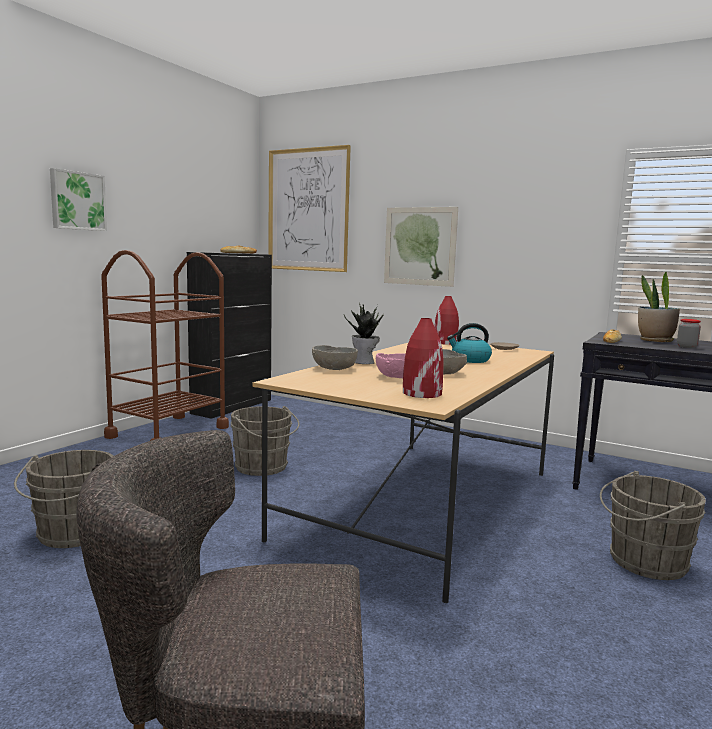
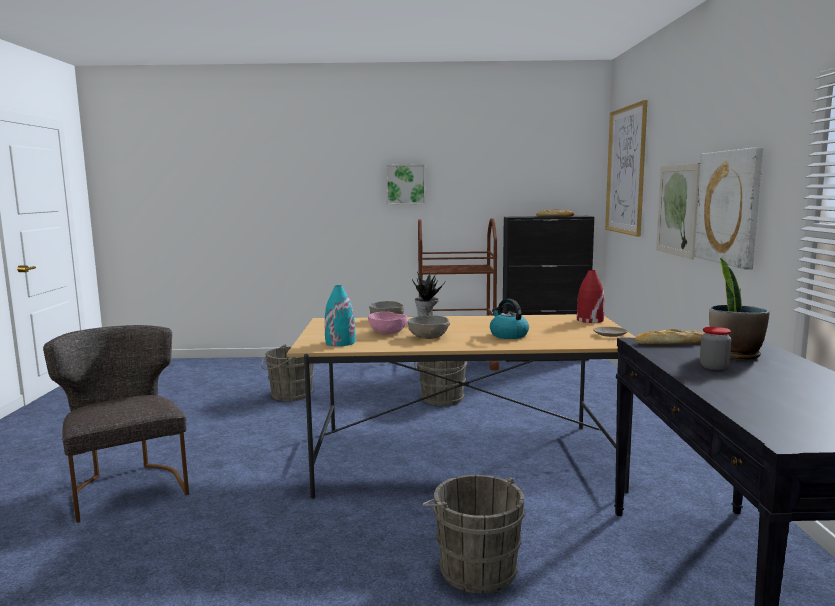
camera: 60 degrees right, 0 degrees up
red vase [403,318,443,398] -> turquoise vase [325,285,355,346]
none -> picture [694,147,763,270]

